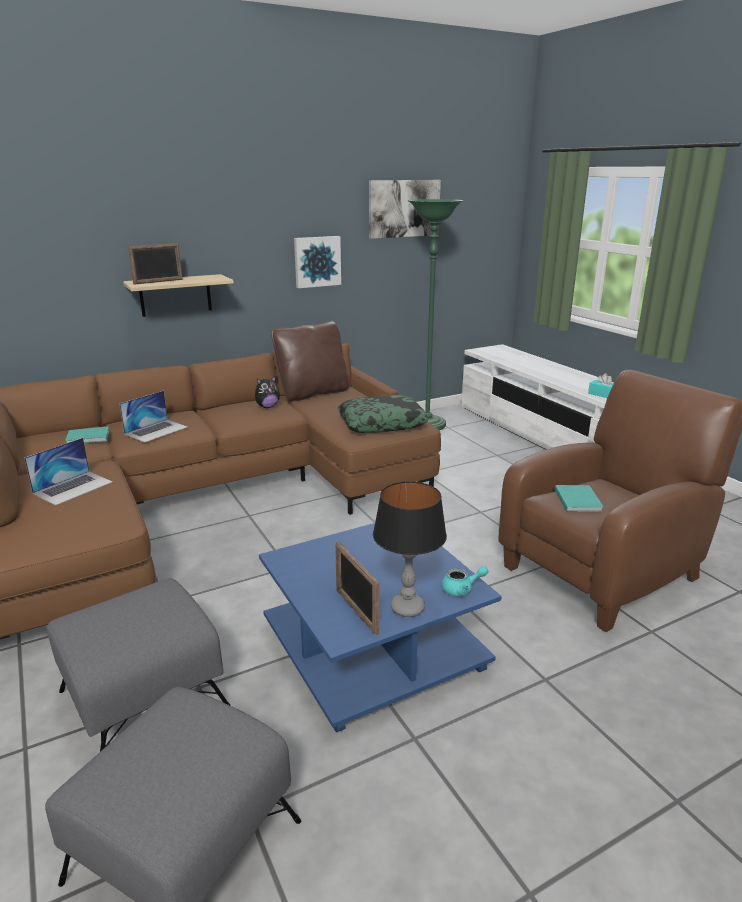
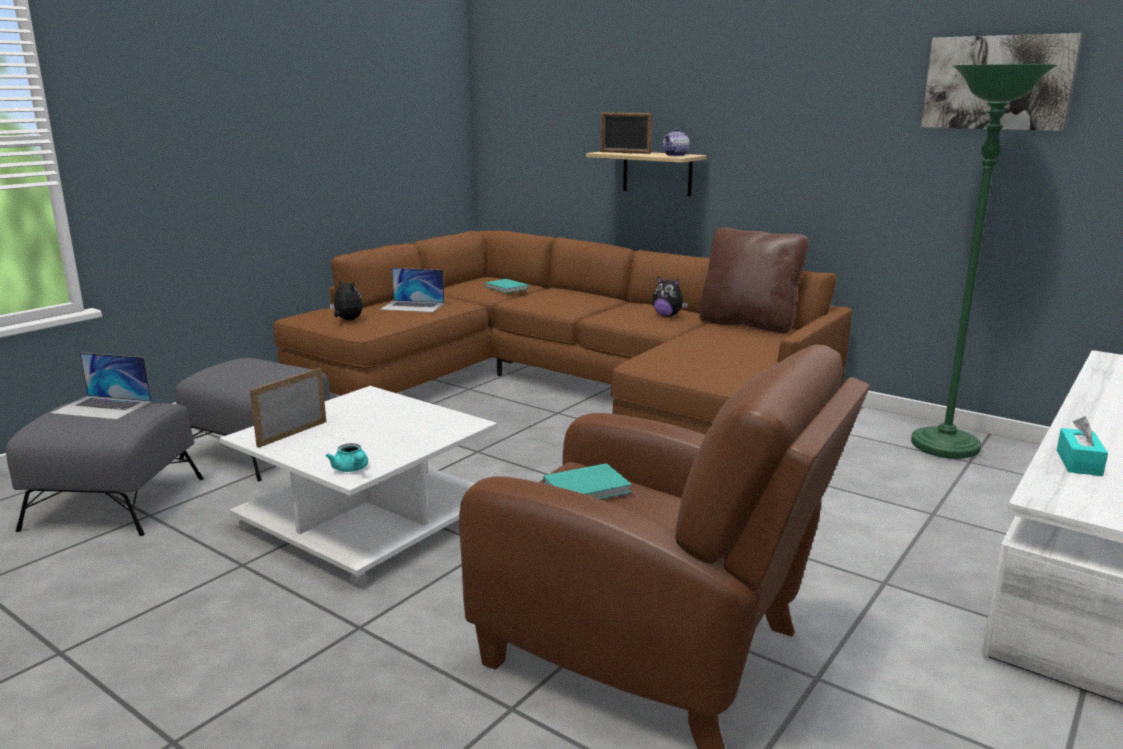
camera: 65 degrees right, 5 degrees down
laptop [119,390,187,442] -> laptop moved to [50,352,152,420]
blue coffee table [259,523,502,732] -> white coffee table [220,386,497,585]
picture [294,236,341,288] -> none
pillow [338,395,429,433] -> none
table lamp [373,481,447,617] -> none
none -> plush toy [330,279,363,320]
none -> teapot [663,128,690,156]

